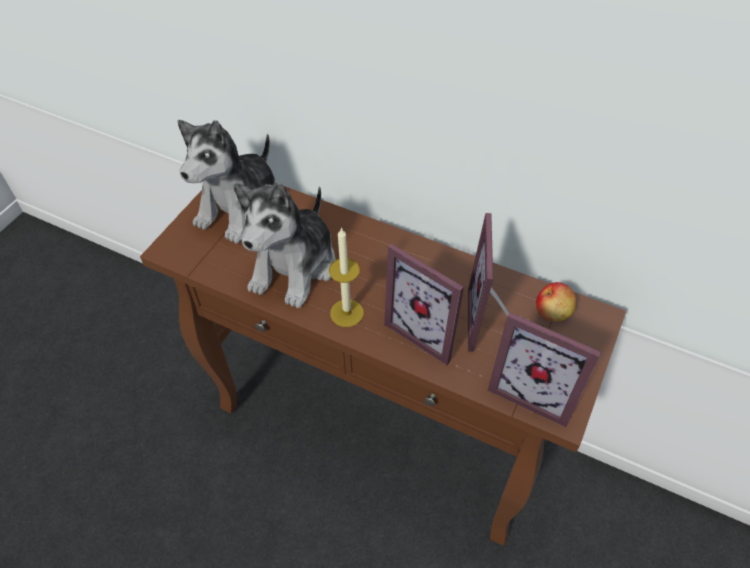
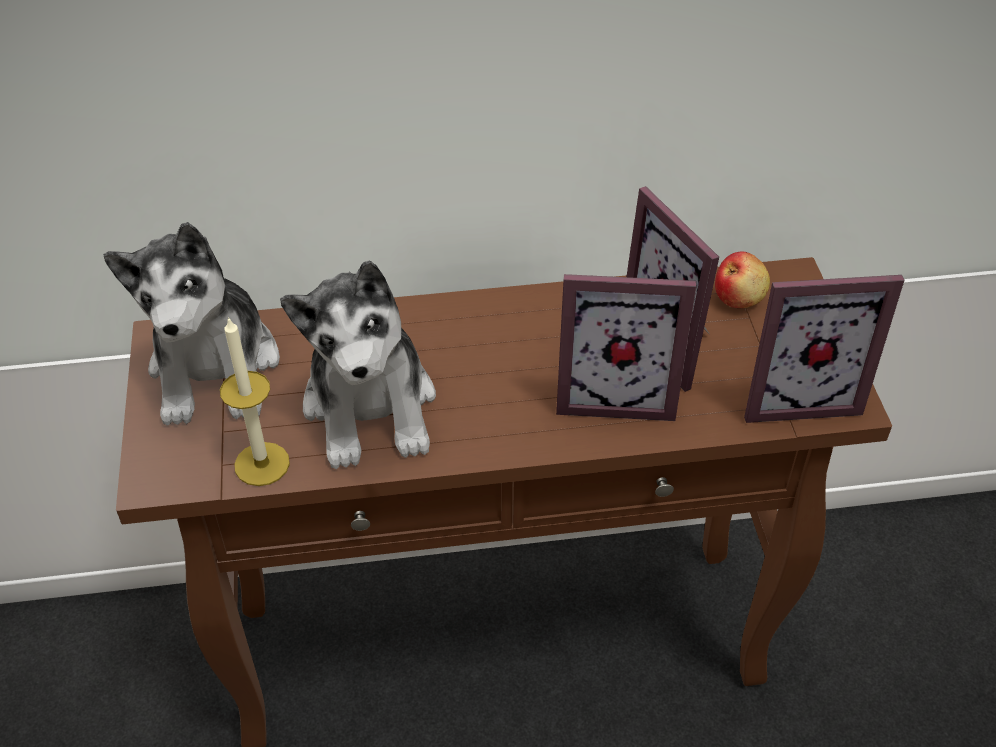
camera: 35 degrees left, 5 degrees down
candle [329,227,364,327] -> candle moved to [220,317,290,486]

